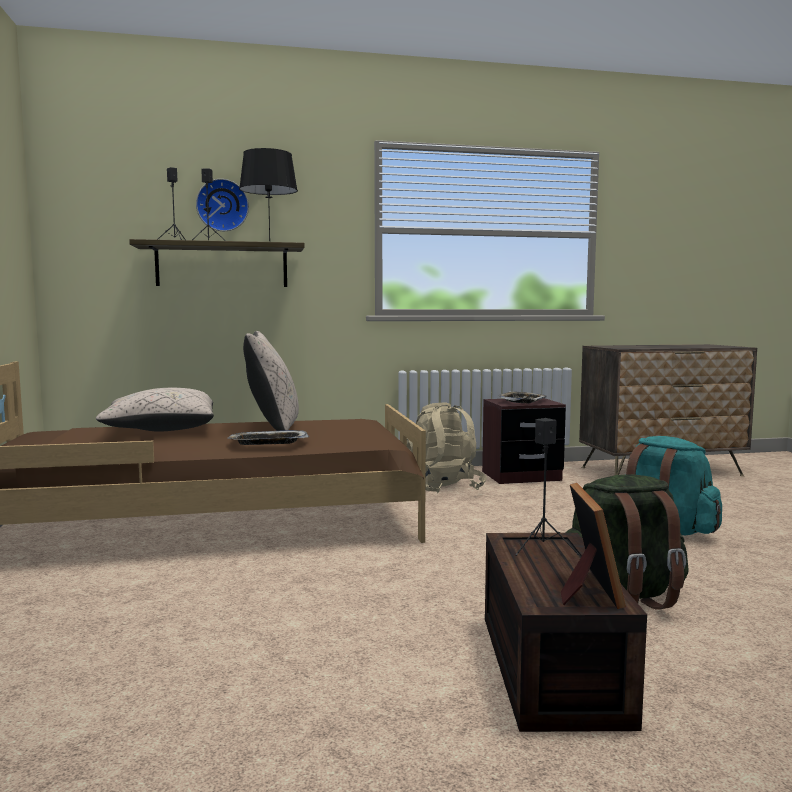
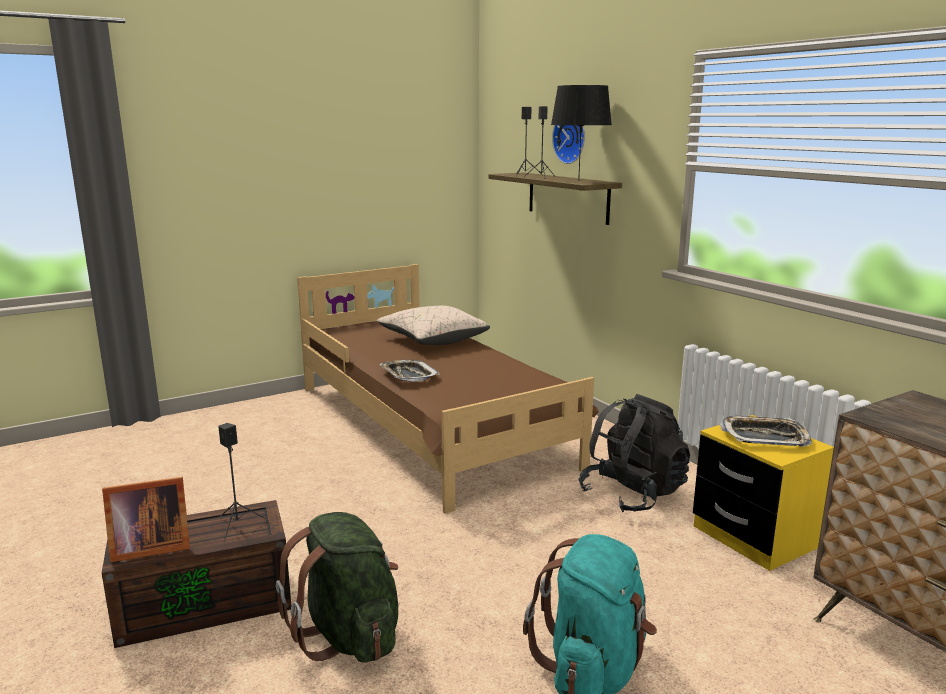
camera: 70 degrees right, 10 degrees up
beige pillow [243,331,299,431] -> none
beige backpack [407,402,487,493] -> black backpack [578,394,690,512]
brown nightstand [482,398,566,484] -> yellow nightstand [693,415,834,571]

